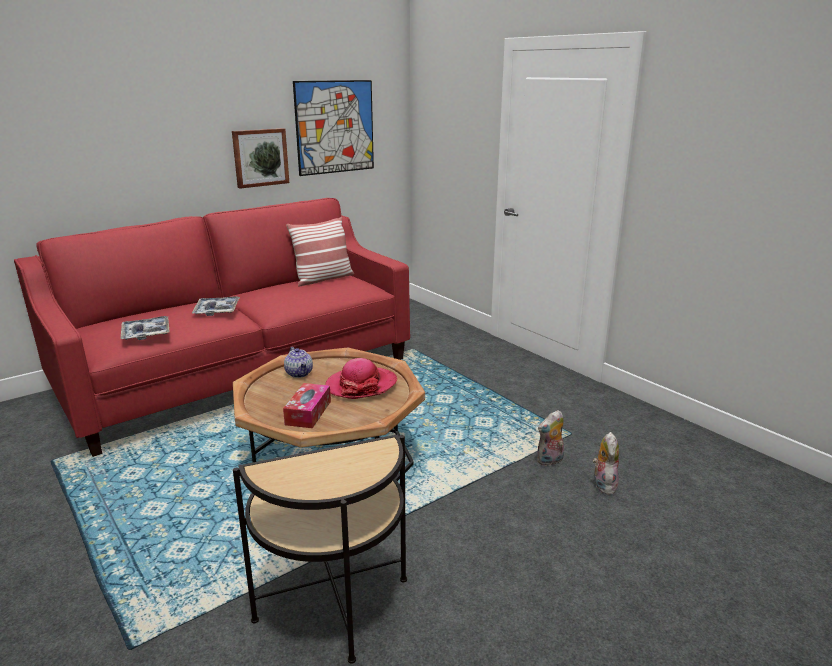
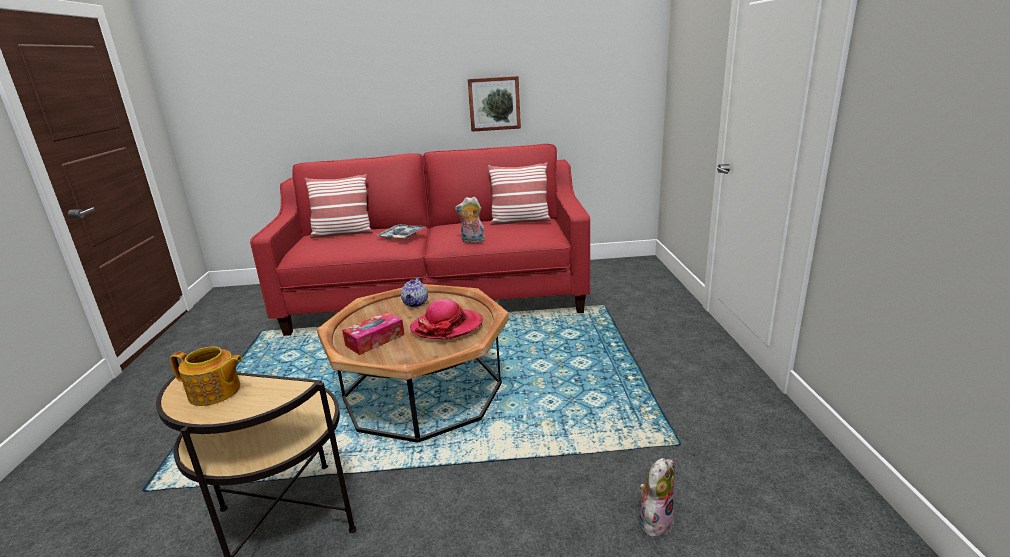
camera: 35 degrees right, 0 degrees up
tray [121,316,170,340] -> none
picture [293,80,374,176] -> none
plush toy [537,410,564,466] -> plush toy moved to [455,197,485,243]
none -> teapot [170,347,243,406]
none -> pillow [305,174,373,239]

